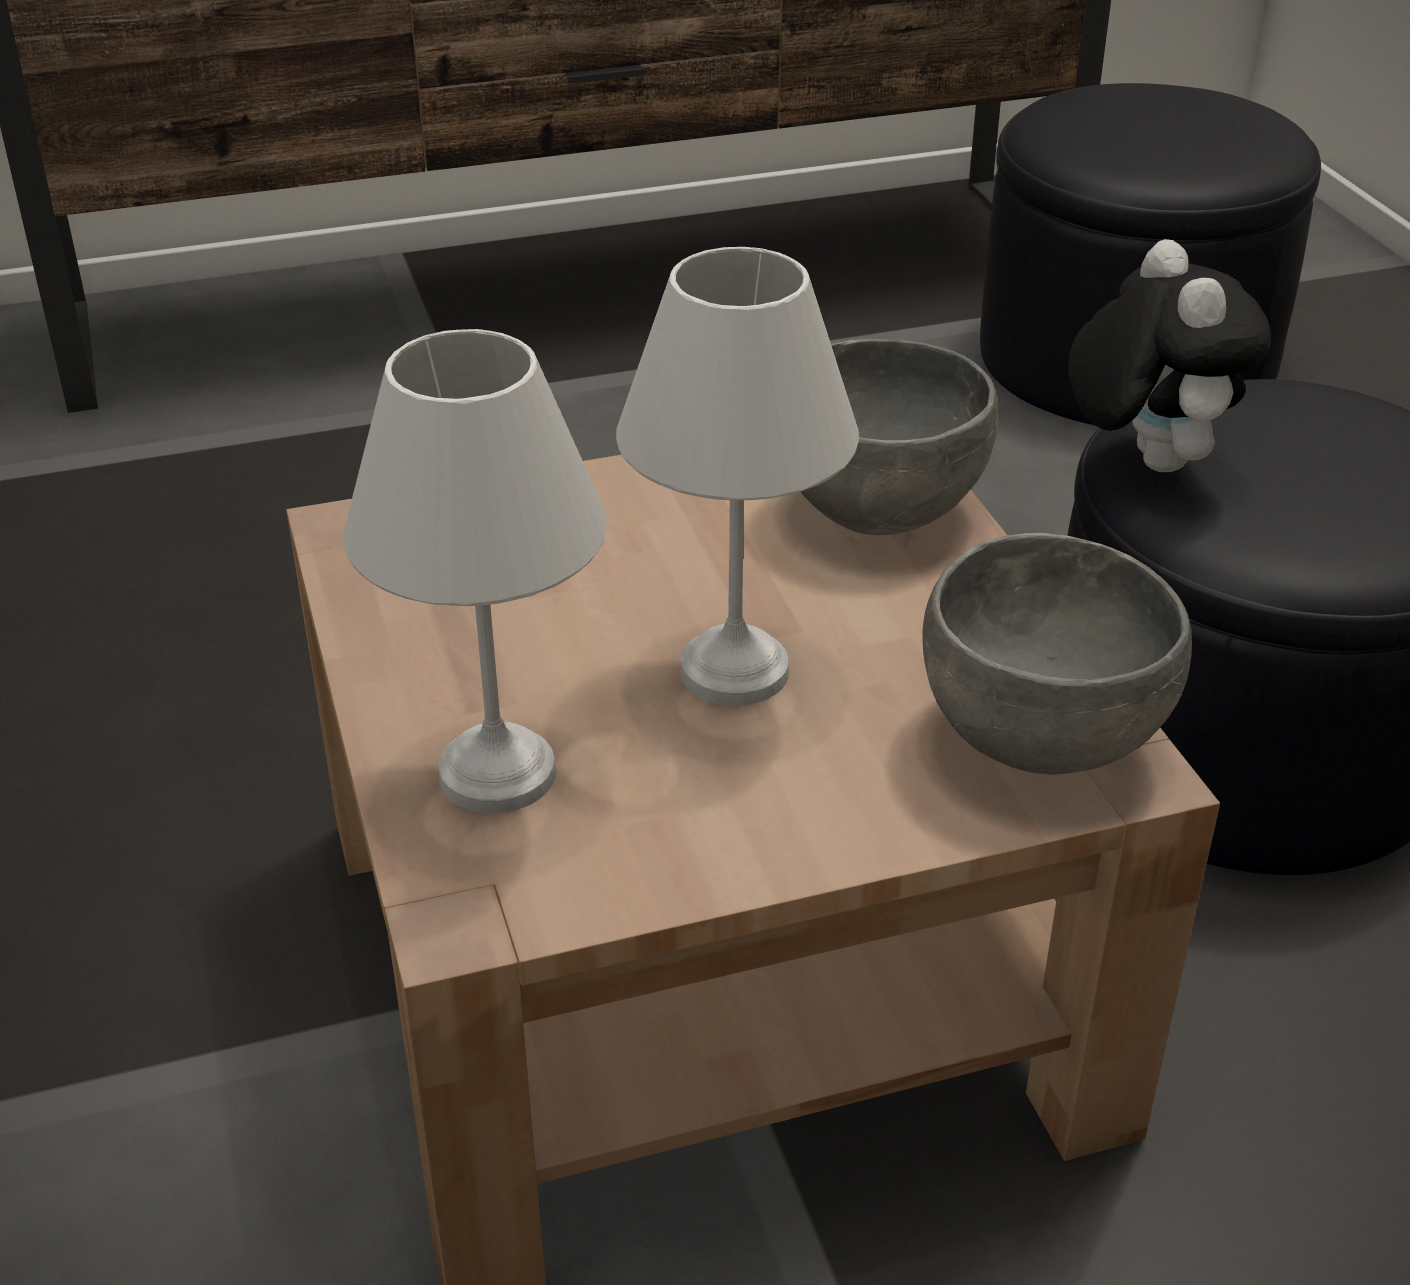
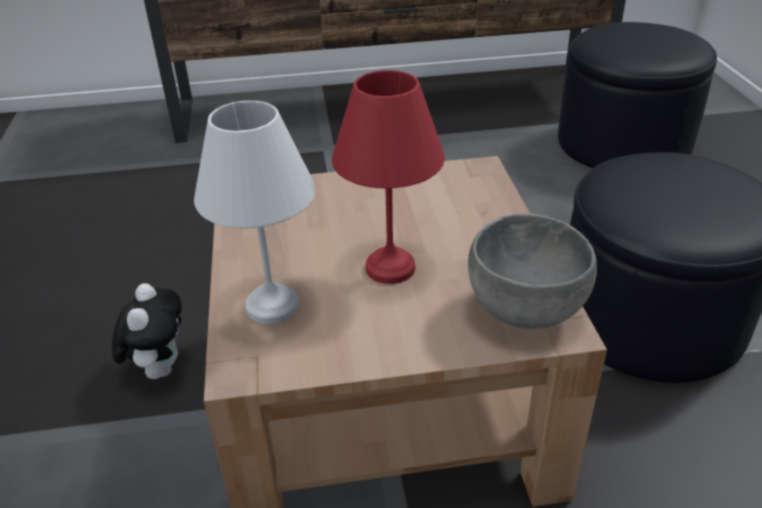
camera: 10 degrees right, 0 degrees up
white table lamp [616,247,859,706] -> red table lamp [332,70,445,284]
grey bowl [801,339,998,535] -> none
plush toy [1069,239,1271,472] -> plush toy moved to [112,283,182,379]

